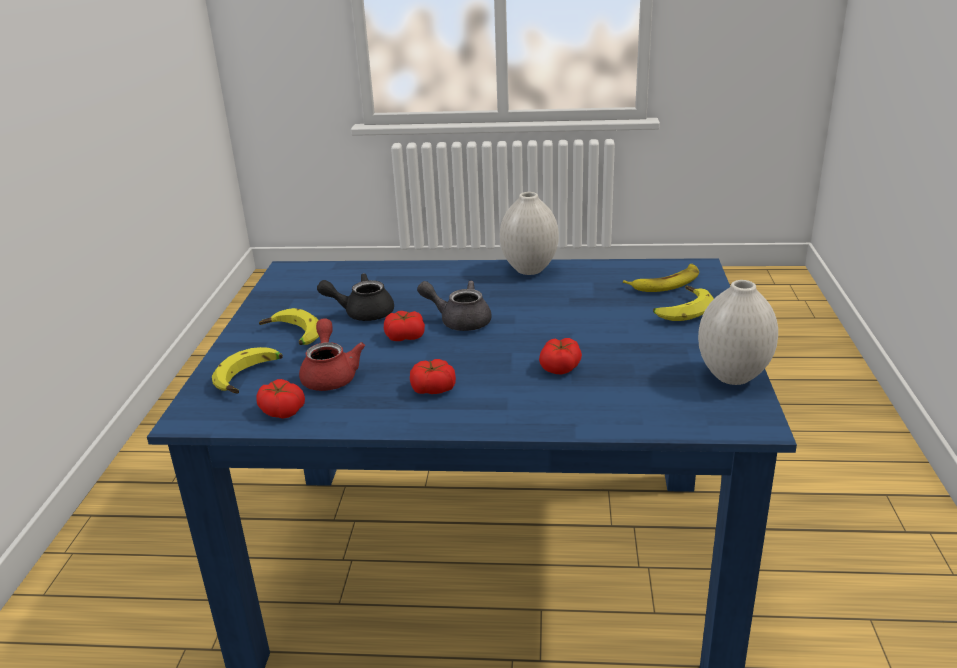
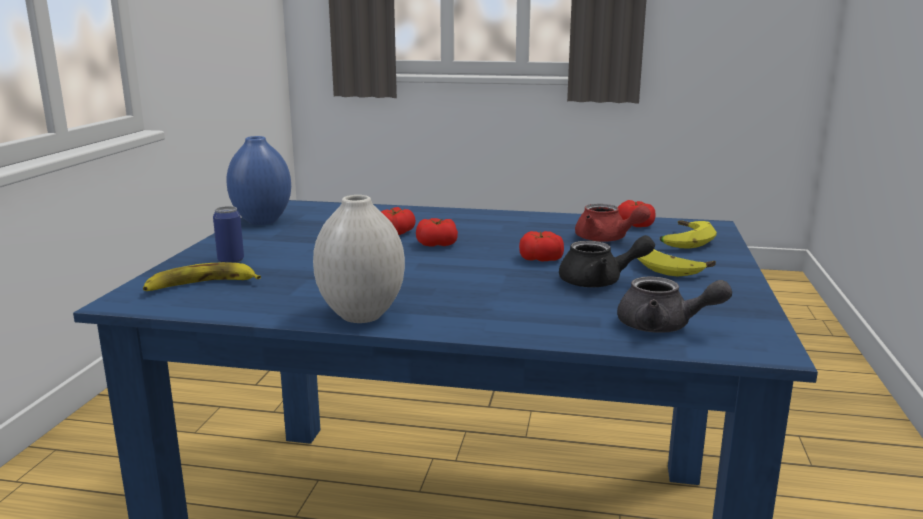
camera: 175 degrees left, 10 degrees down
red teapot [299,319,365,391] -> red teapot turned 45 degrees counterclockwise [575,204,651,242]
tomato [410,359,456,394] -> tomato moved to [416,218,458,247]
grey teapot [417,281,492,331] -> grey teapot moved to [617,277,732,333]
banana [653,286,714,321] -> can [213,206,244,263]
white vase [698,280,778,385] -> blue vase [227,136,291,225]

